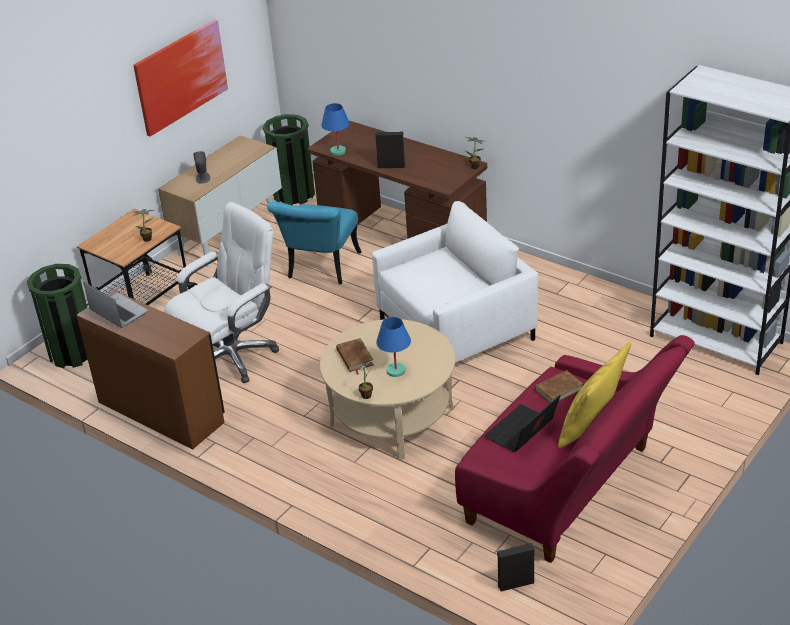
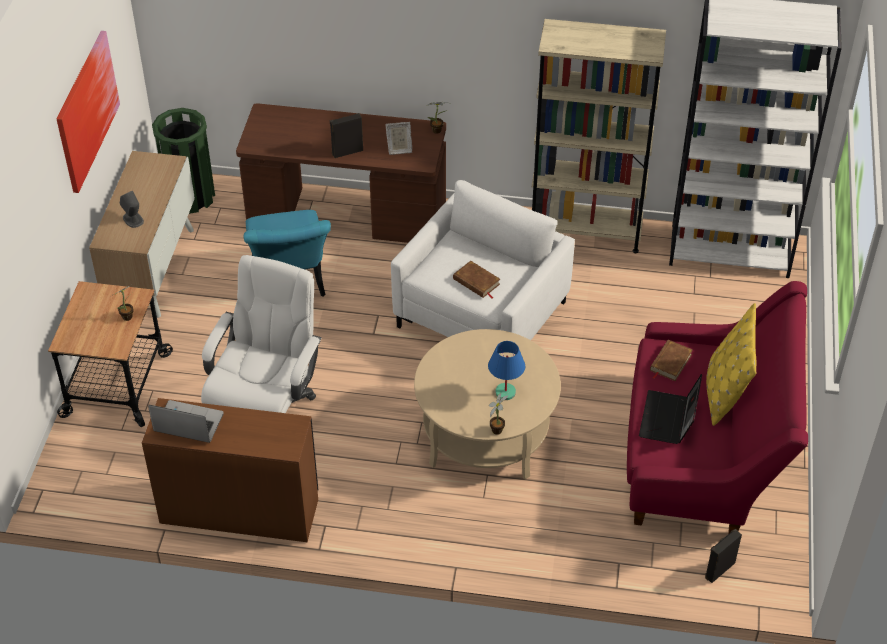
camera: 30 degrees left, 10 degrees up
green trash can [27,264,87,368] -> none
blue table lamp [321,103,350,156] -> none
brown book [336,338,374,375] -> brown book moved to [453,261,500,298]
none -> picture frame [385,122,412,155]
none -> beige bookcase [532,19,666,253]

